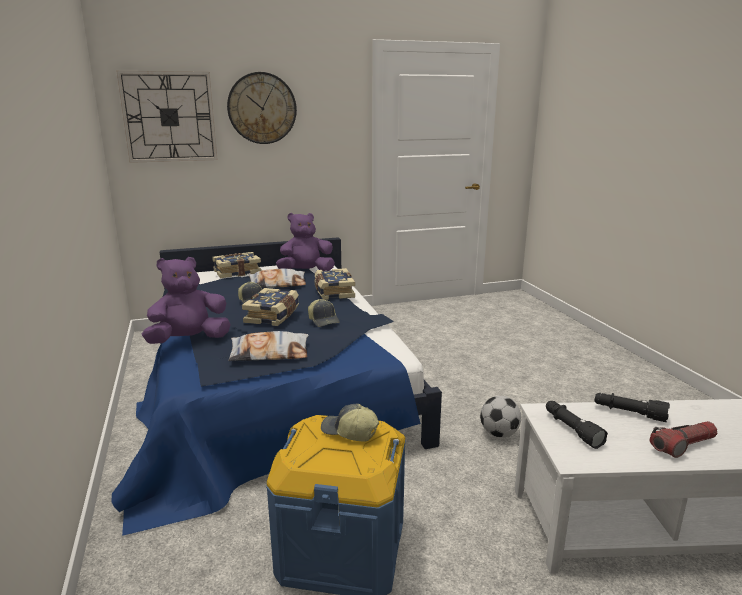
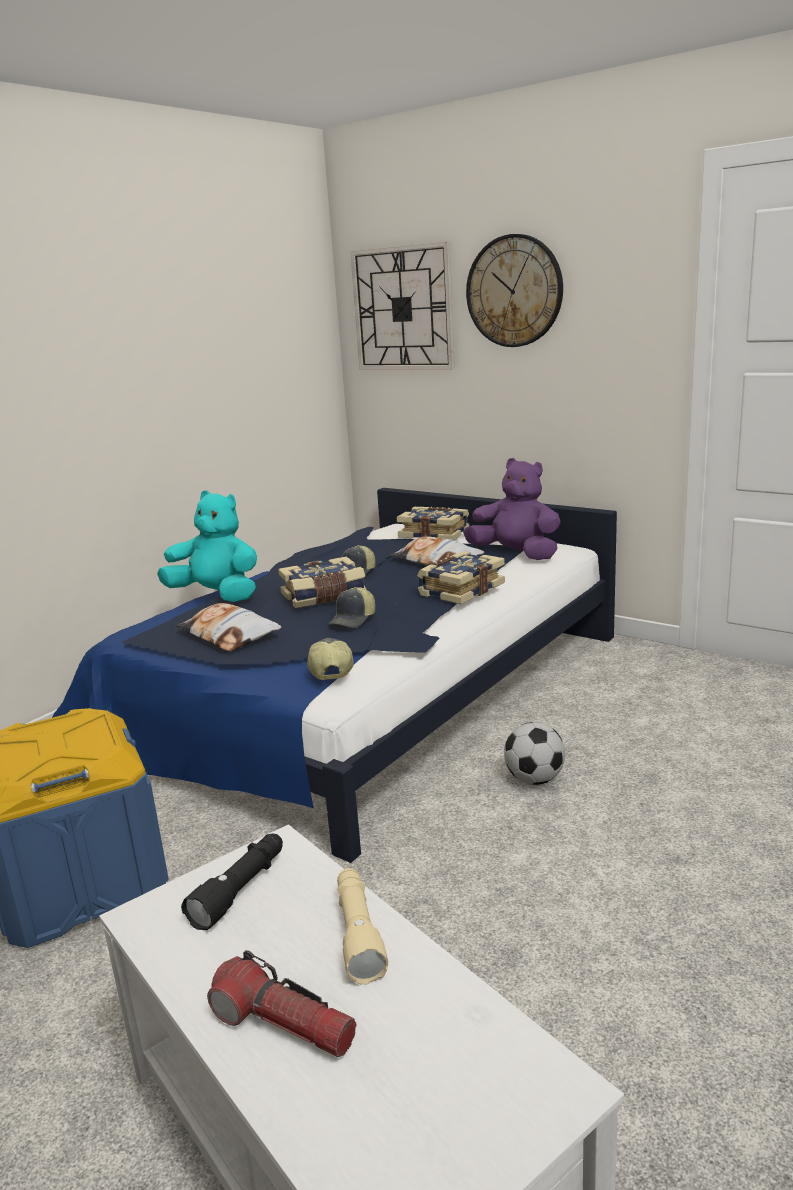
camera: 55 degrees right, 0 degrees up
purple plush toy [142,257,231,344] -> turquoise plush toy [157,490,257,602]
cap [321,404,379,442] -> cap moved to [307,638,354,680]
football [480,396,521,438] -> football moved to [504,722,565,785]
black flashlight [595,393,670,422] -> beige flashlight [337,868,388,985]

